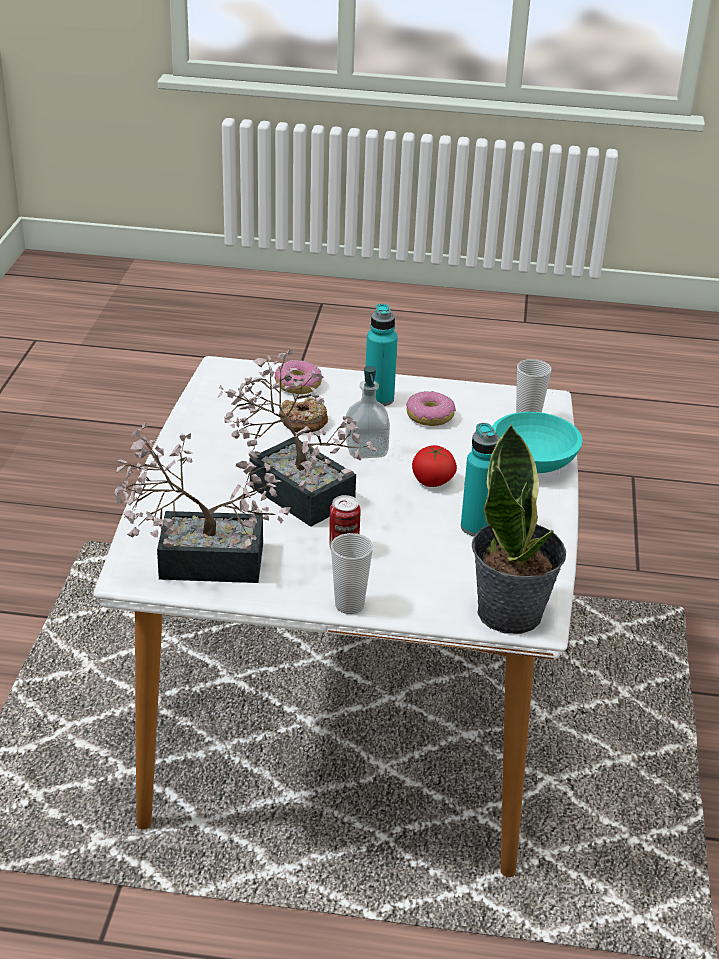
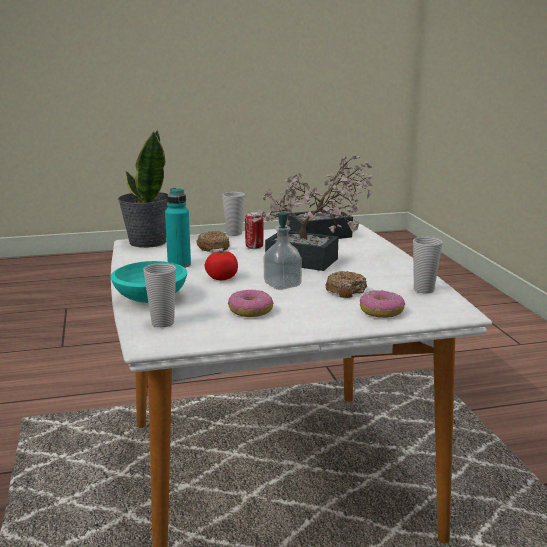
camera: 160 degrees right, 15 degrees down
turquoise bottle [366,303,398,406] -> none
none -> donut [196,231,230,252]
none -> cup [413,237,443,293]

